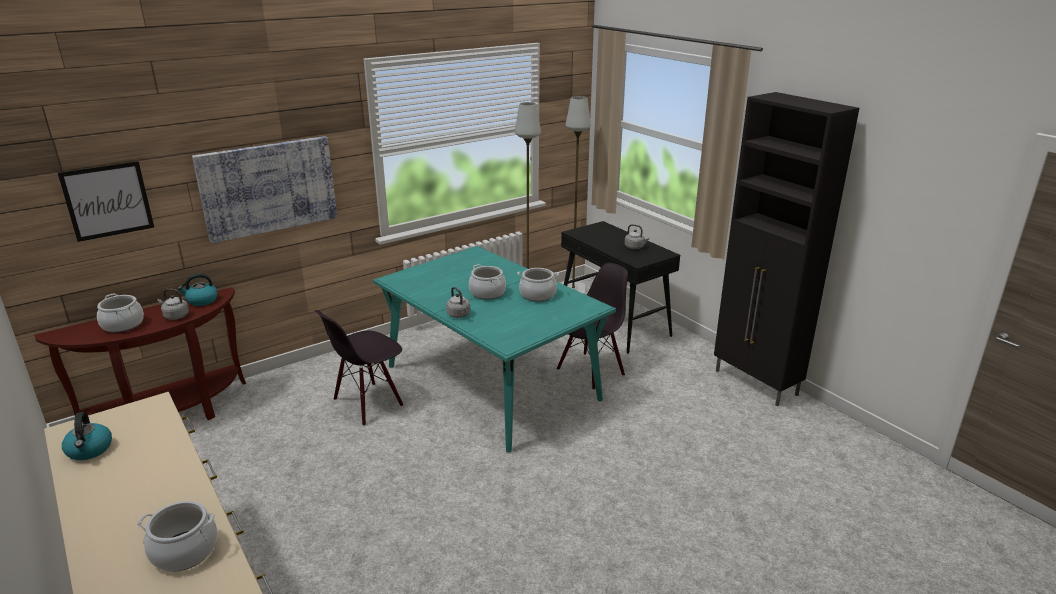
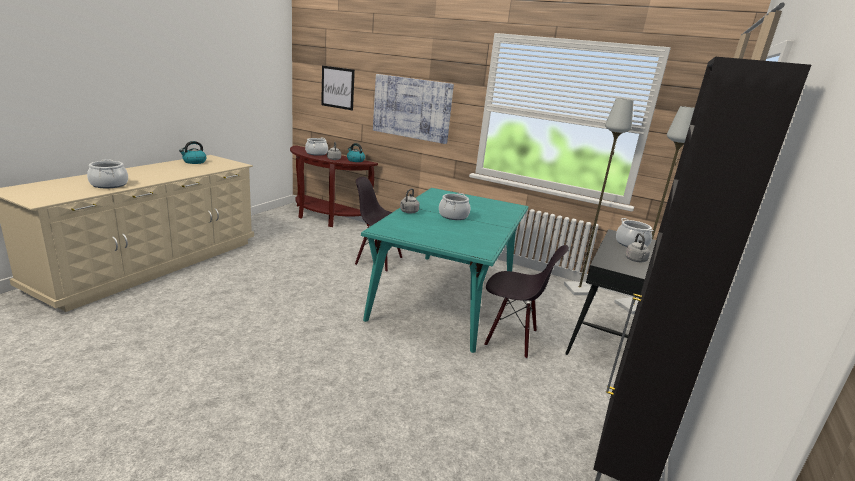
camera: 60 degrees right, 5 degrees down
cooking pot [517,268,559,302] -> cooking pot moved to [616,218,654,247]

